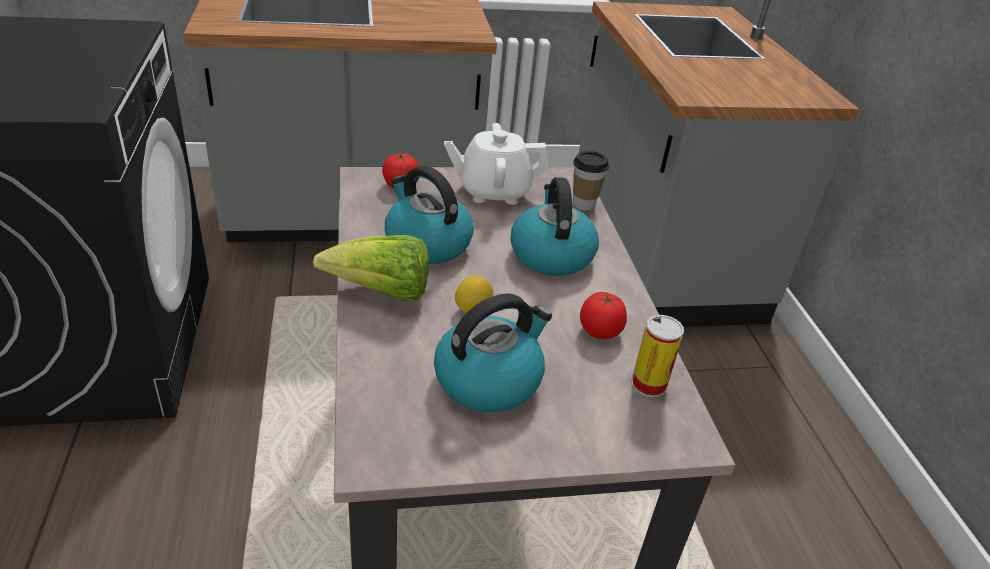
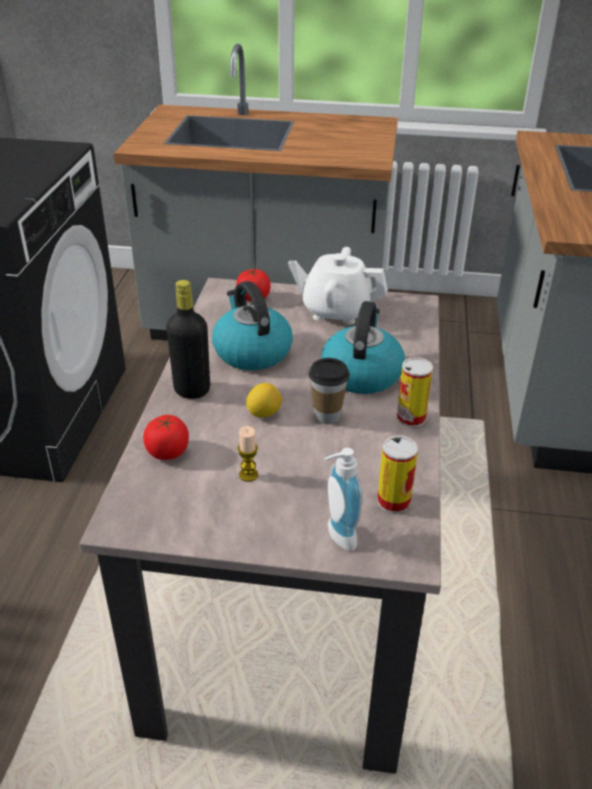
camera: 20 degrees right, 0 degrees up
lettuce [313,235,429,301] -> black bottle [166,280,210,399]
kettle [434,293,552,413] -> candle [238,426,258,482]
cup [573,151,609,211] -> cup moved to [308,358,350,424]
tomato [580,292,627,339] -> tomato moved to [143,415,189,460]
none -> soap dispenser [324,448,363,551]
none -> can [396,357,433,428]

